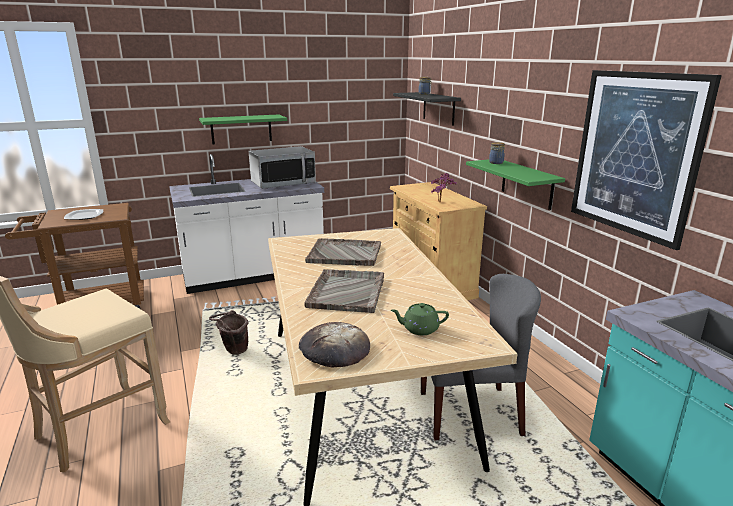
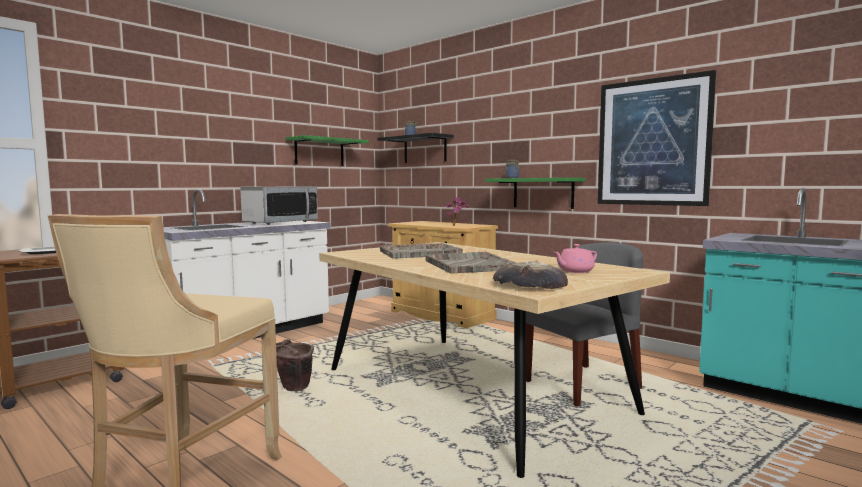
camera: 25 degrees left, 15 degrees down
green shelf [199,114,287,144] -> green shelf moved to [286,135,369,166]
green teapot [391,303,449,335] -> pink teapot [554,244,597,273]

